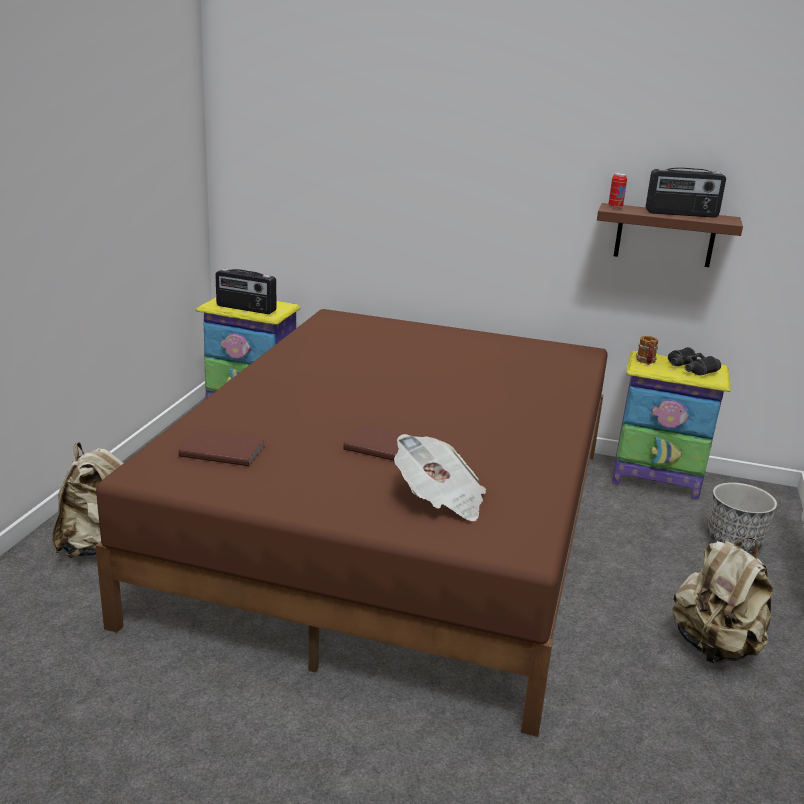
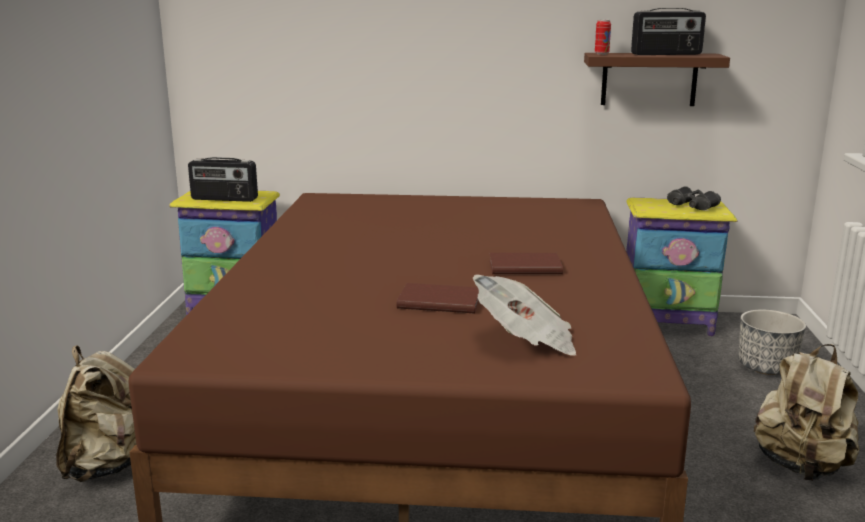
camera: 10 degrees left, 5 degrees down
brown book [179,430,265,467] -> brown book moved to [489,253,563,274]
mug [636,336,658,365] -> none

